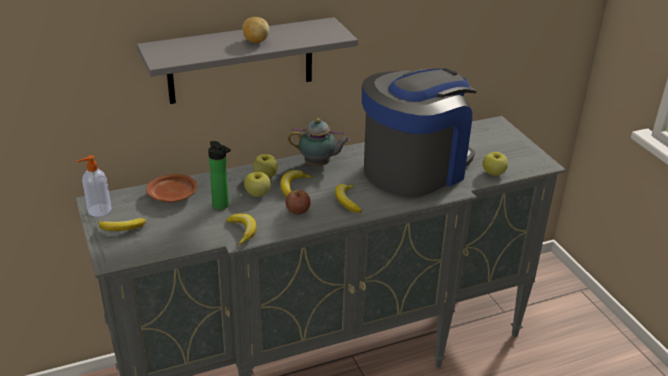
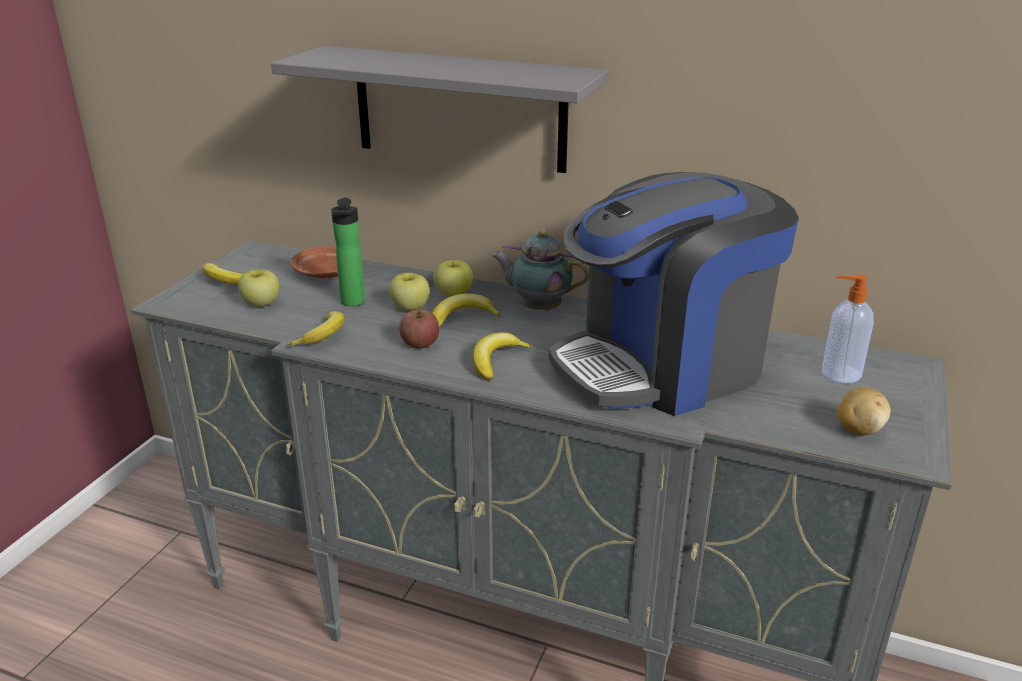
camera: 45 degrees right, 5 degrees down
soap dispenser [77,155,111,217] -> soap dispenser moved to [822,275,874,383]
potato [242,17,269,43] -> potato moved to [837,387,891,435]
teapot [288,118,350,166] -> teapot turned 150 degrees clockwise [492,229,589,311]
coffee machine [362,68,477,198] -> coffee machine turned 150 degrees clockwise [549,172,799,416]
apple [483,152,508,176] -> apple moved to [238,269,279,307]

